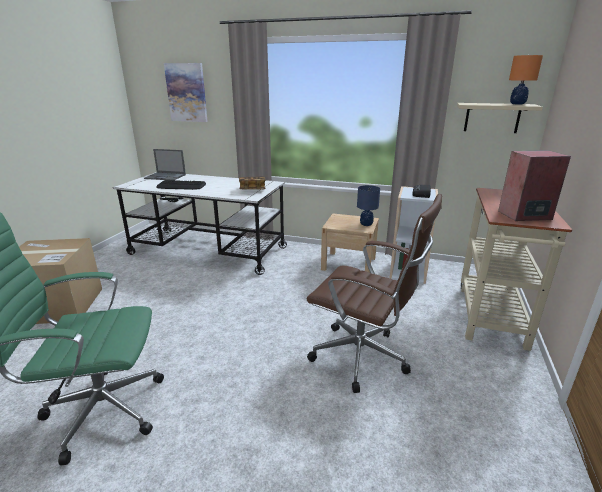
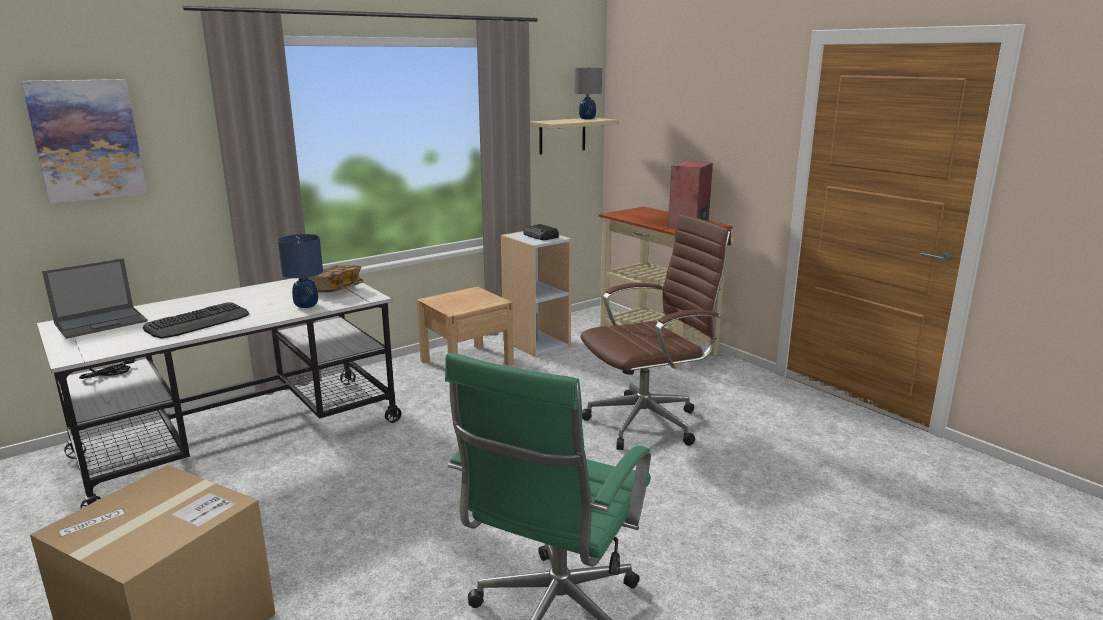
camera: 55 degrees left, 5 degrees down
blue table lamp [357,185,380,226] -> blue table lamp moved to [278,234,323,308]
orange table lamp [509,55,543,105] -> grey table lamp [574,67,602,119]

